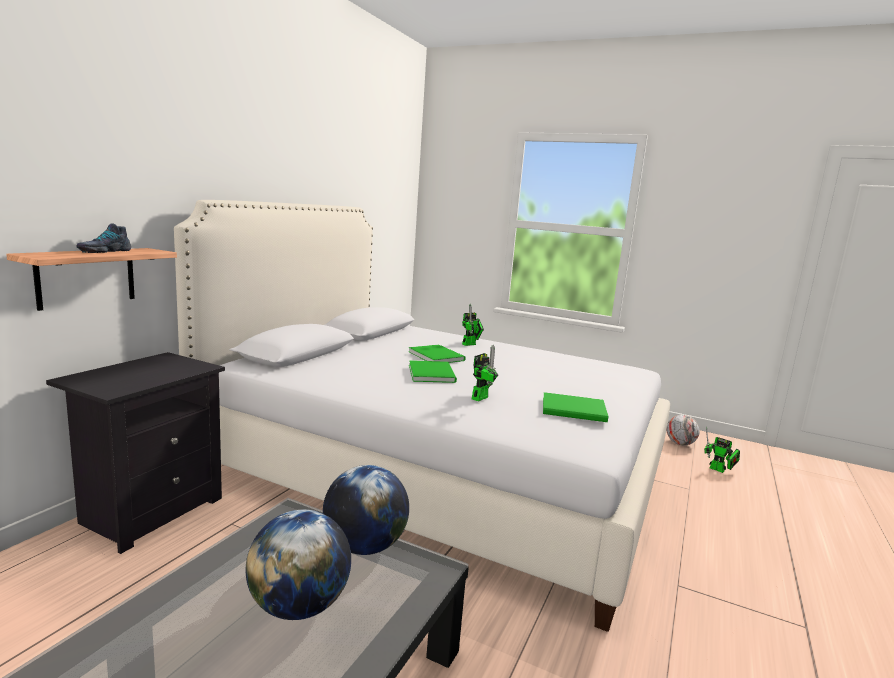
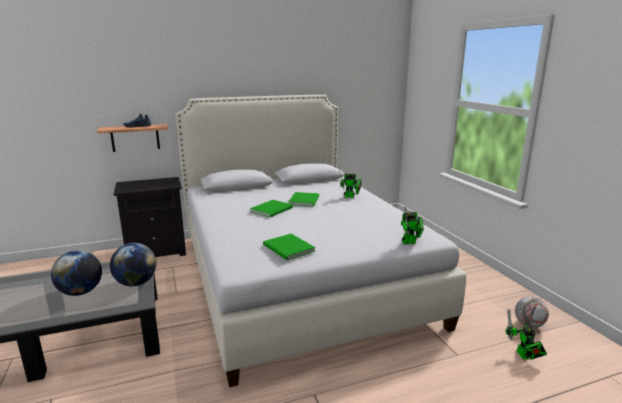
camera: 45 degrees right, 5 degrees up
toy robot [472,345,498,401] -> toy robot moved to [401,207,424,244]

